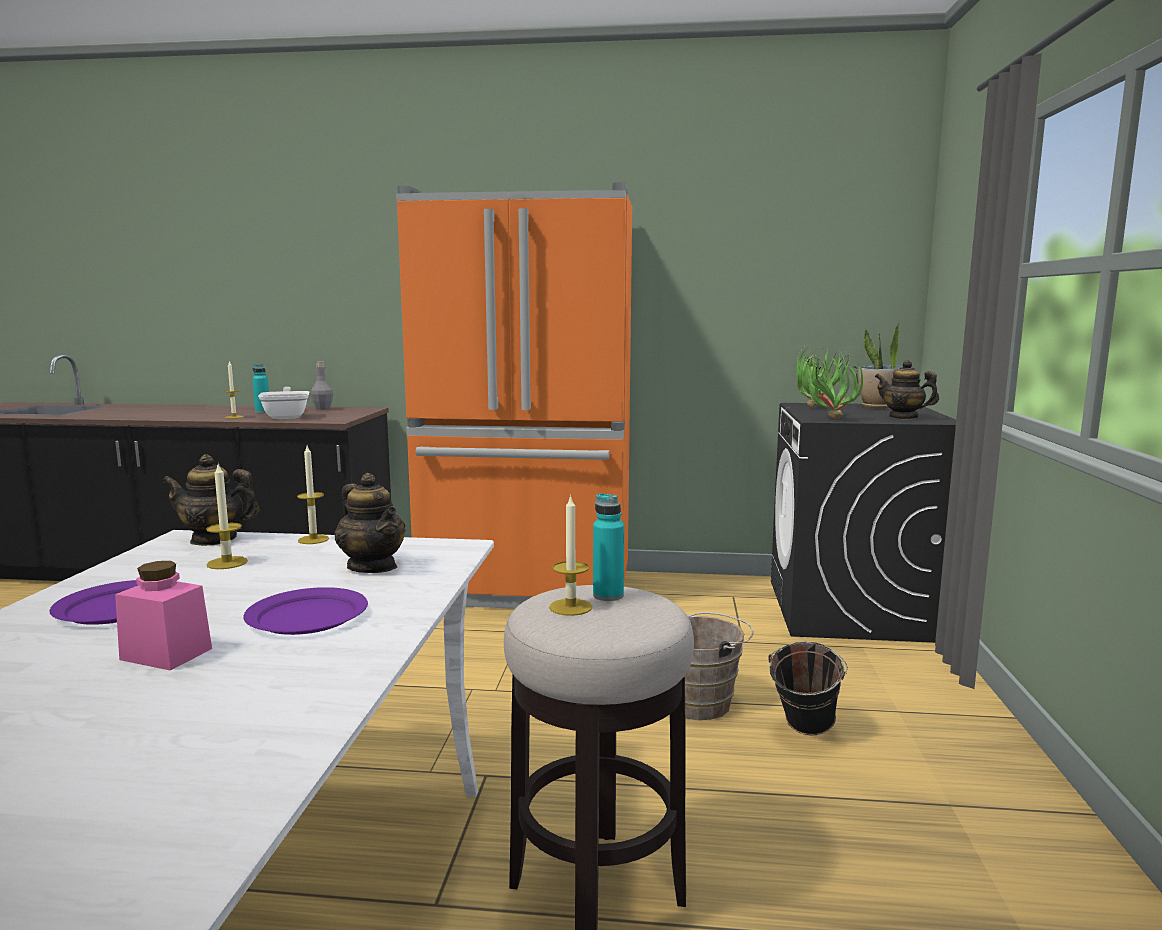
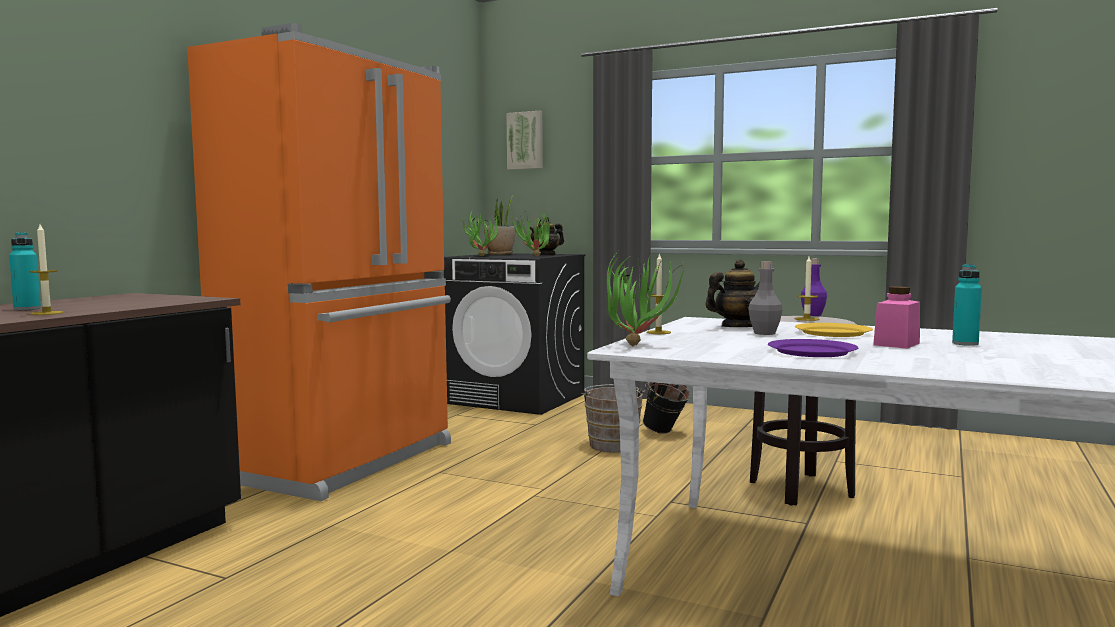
camera: 70 degrees left, 5 degrees down
teapot [162,454,260,546] -> potted plant [607,251,684,346]
candle [206,464,248,569] -> none
purple plate [243,587,368,635] -> yellow plate [795,323,873,337]
frying pan [258,387,309,419] -> none
grey bottle [311,362,333,410] -> grey bottle moved to [748,261,782,335]
turquoise bottle [593,493,624,601] -> turquoise bottle moved to [952,264,982,346]
none -> picture [506,111,543,170]
none -> purple bottle [801,258,827,316]

